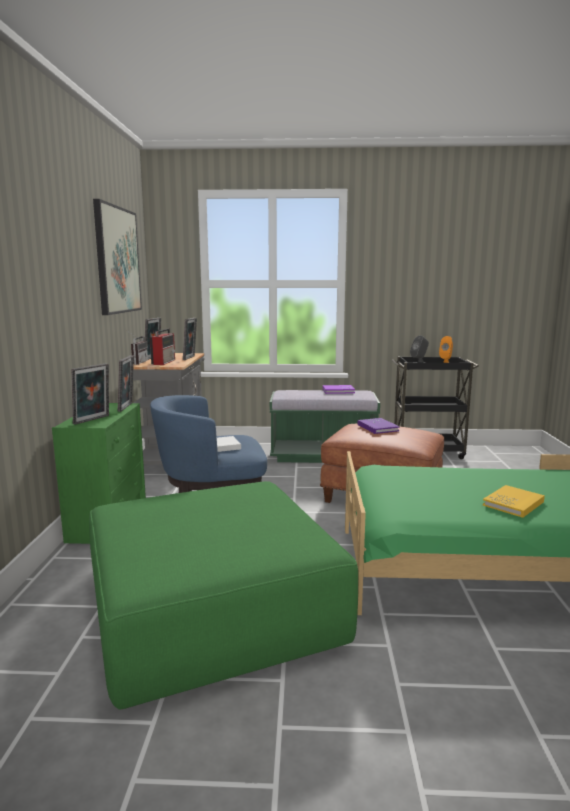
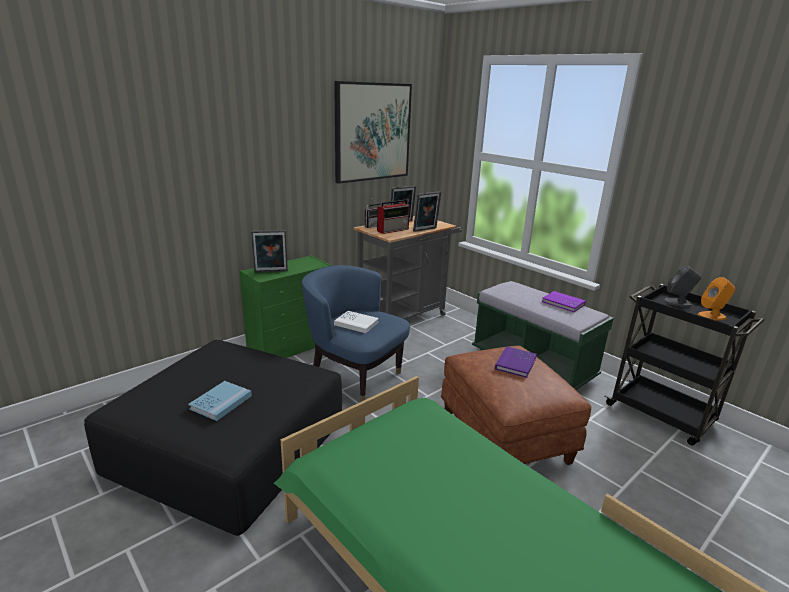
camera: 45 degrees right, 10 degrees up
green ottoman [89,481,358,709] -> black ottoman [84,340,342,536]
picture frame [118,355,134,412] -> none
yellow book [483,485,545,518] -> none
none -> blue book [189,381,252,421]

